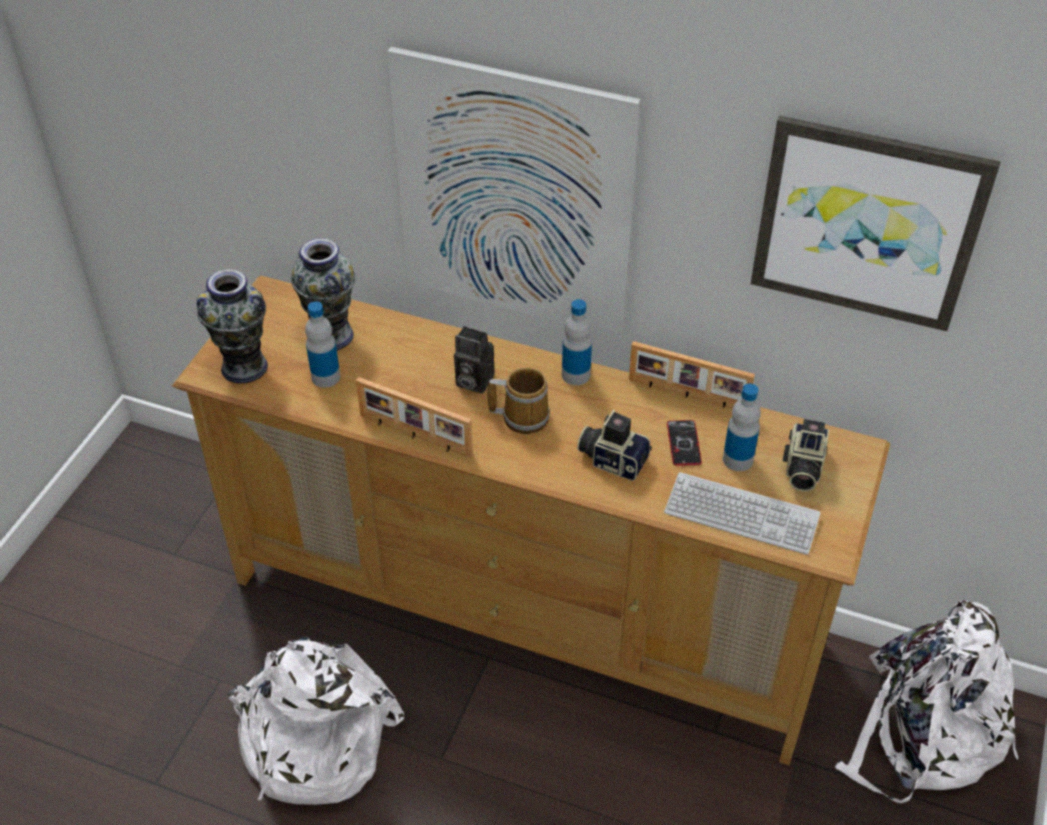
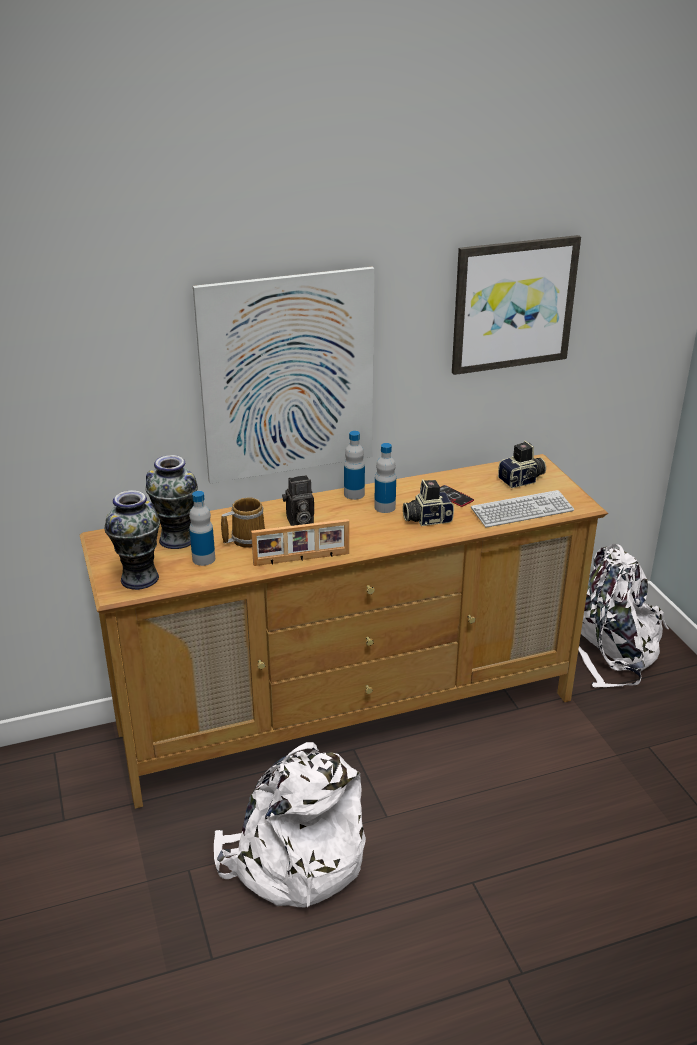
camera: 40 degrees left, 15 degrees down
mug [487,367,550,434] -> mug moved to [221,497,265,548]
picture frame [629,341,755,409] -> none
bottle [723,384,761,471] -> bottle moved to [374,443,396,513]
camera [782,419,829,492] -> camera turned 90 degrees counterclockwise [498,441,546,488]

